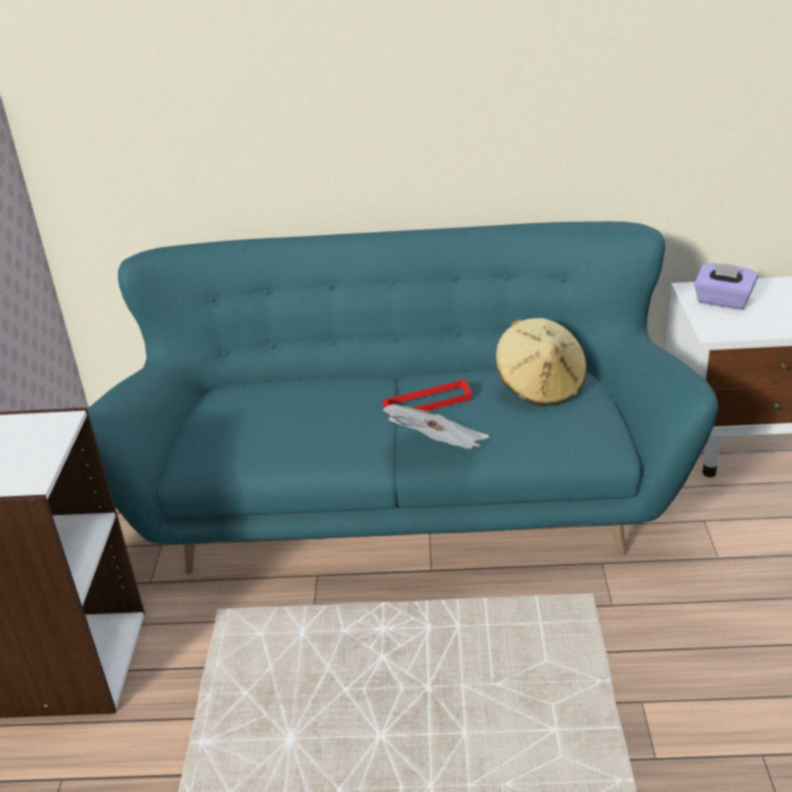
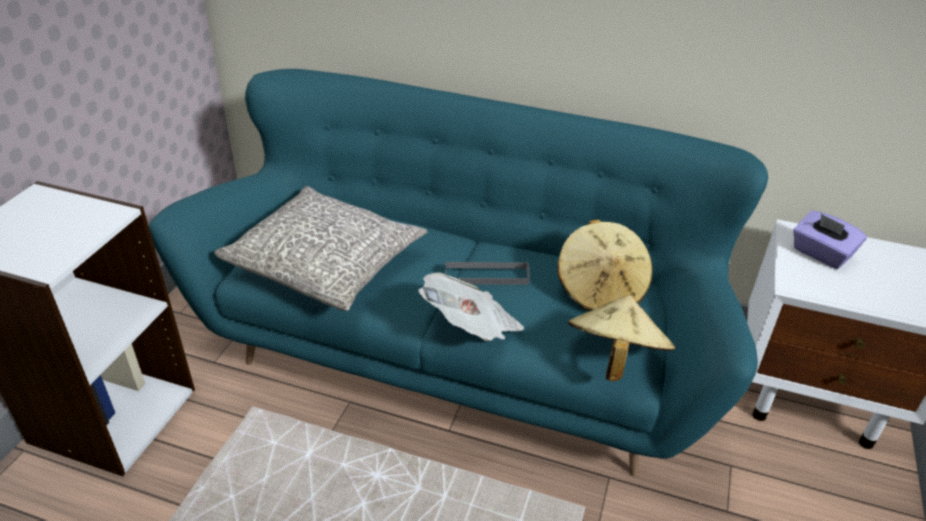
camera: 15 degrees right, 5 degrees up
red tray [382,379,472,417] -> grey tray [445,261,530,285]
none -> grey pillow [214,186,428,311]
none -> beige hat [568,295,675,381]

